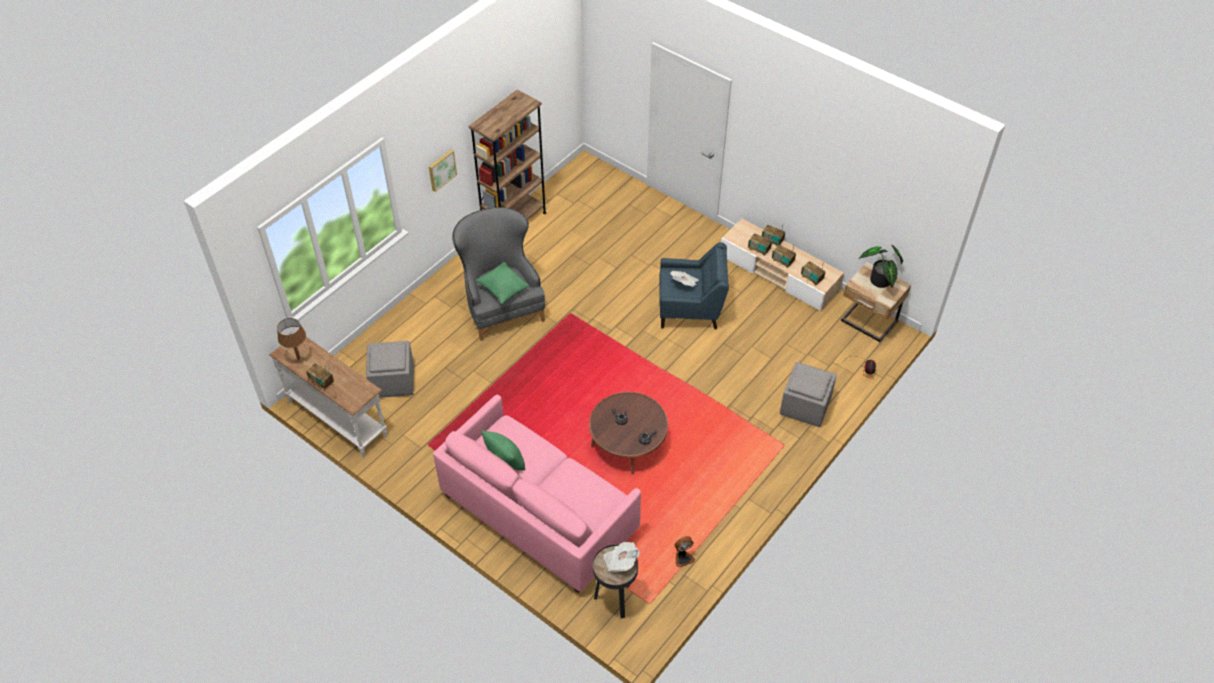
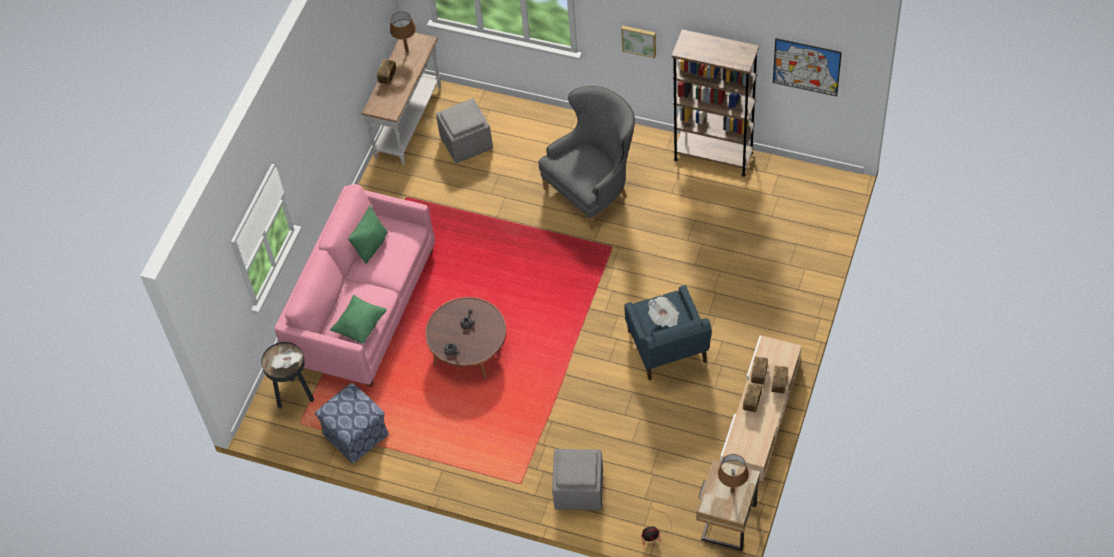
camera: 75 degrees right, 5 degrees up
green pillow [476,262,529,304] -> green pillow moved to [330,295,387,344]
fan [675,536,695,567] -> ottoman [315,383,389,464]
radio [801,261,825,285] -> none
potted plant [859,245,903,288] -> brown table lamp [718,454,749,493]
none -> picture [773,38,842,97]

